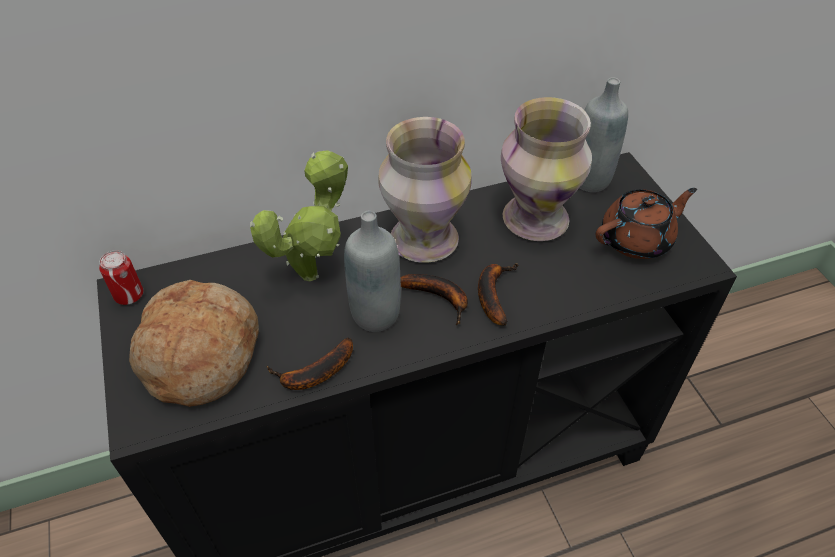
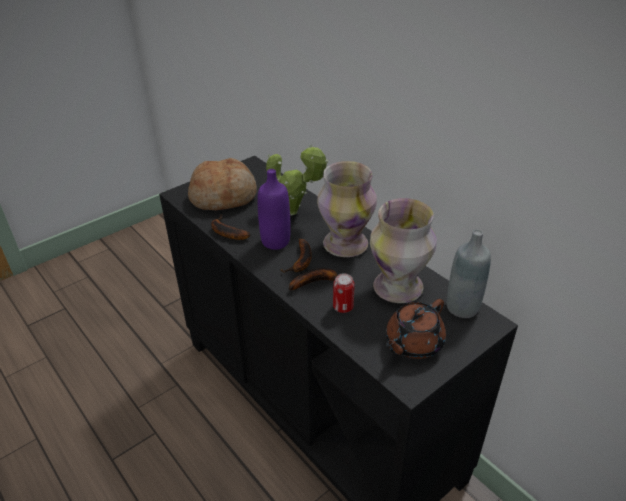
camera: 70 degrees right, 10 degrees down
can [99,250,143,305] -> can moved to [333,273,354,313]
grey bottle [344,211,401,332] -> purple bottle [257,169,291,250]
brown teapot [596,188,697,259] -> brown teapot turned 90 degrees clockwise [386,299,446,359]

